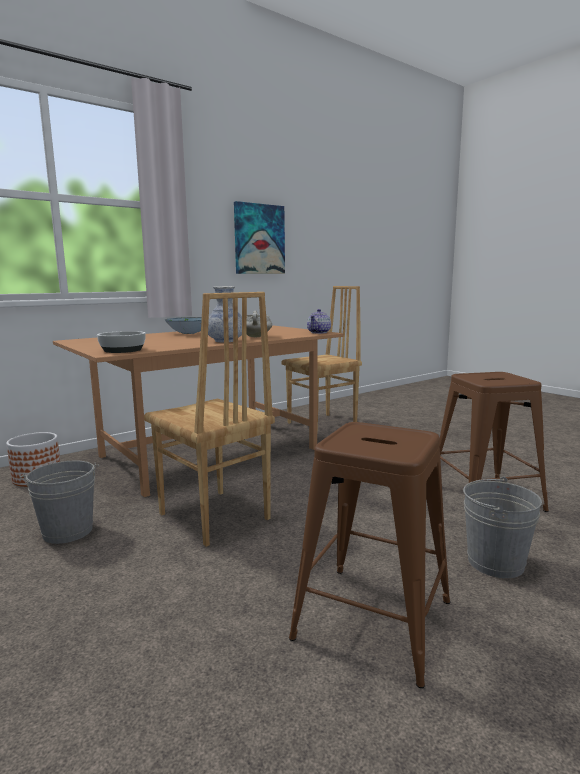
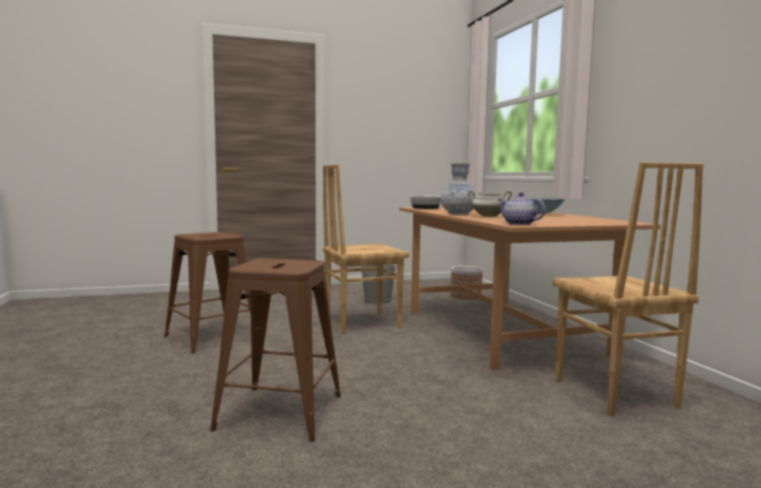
camera: 110 degrees right, 5 degrees down
picture [234,201,285,274] -> none
grey bucket [463,477,542,578] -> none

